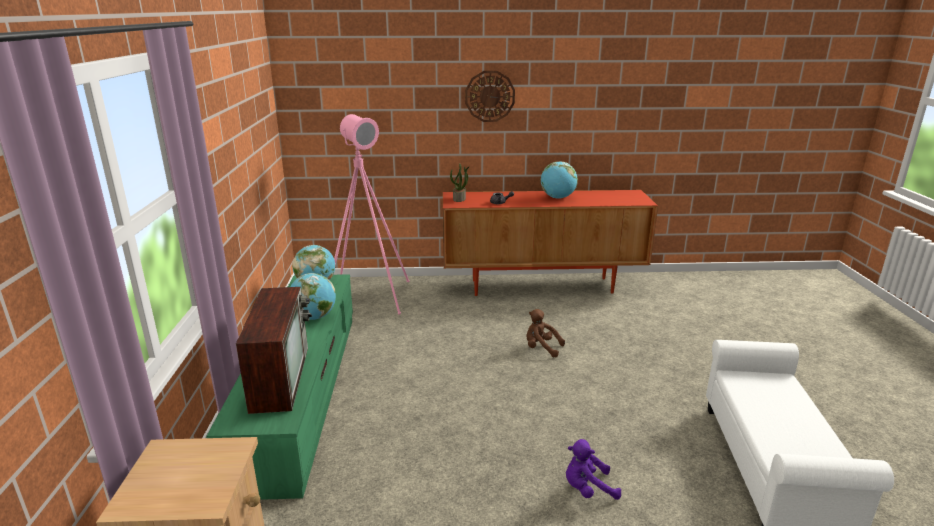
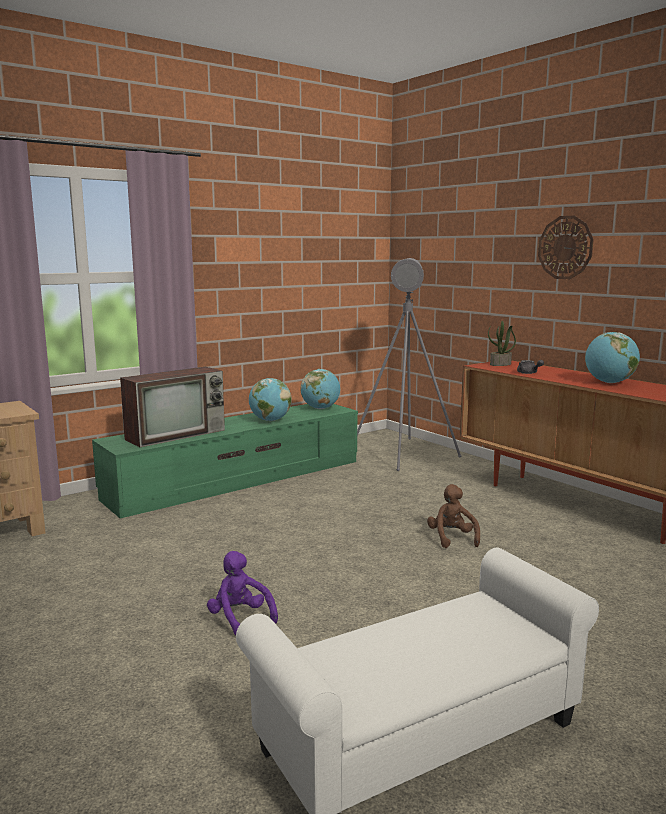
camera: 55 degrees right, 10 degrees down
pink floor lamp [334,114,410,315] -> grey floor lamp [357,258,461,471]

